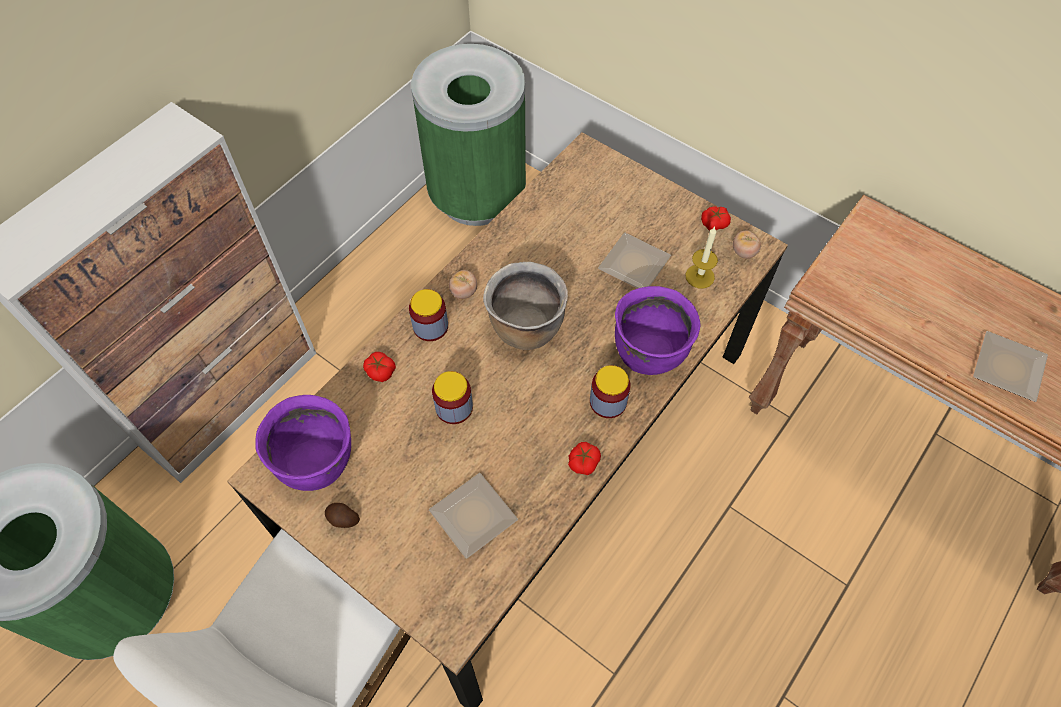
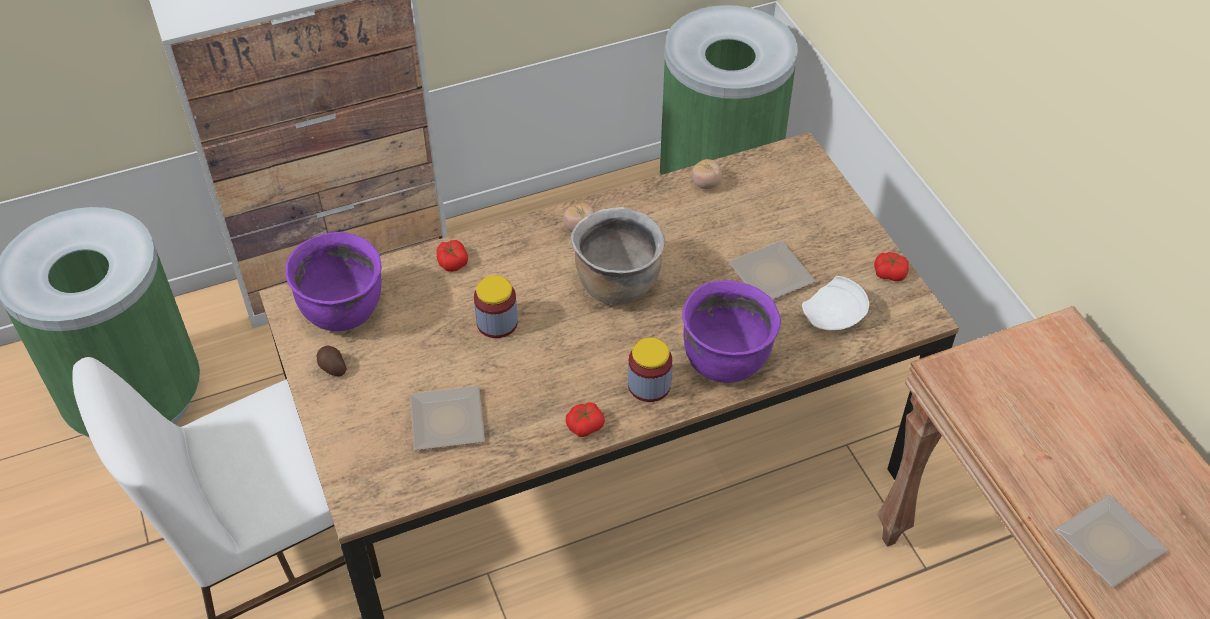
camera: 30 degrees right, 10 degrees down
jar [409,289,448,341] -> none
candle [685,227,718,288] -> white plate [802,276,869,331]
tomato [733,230,761,259] -> tomato moved to [691,159,722,189]

